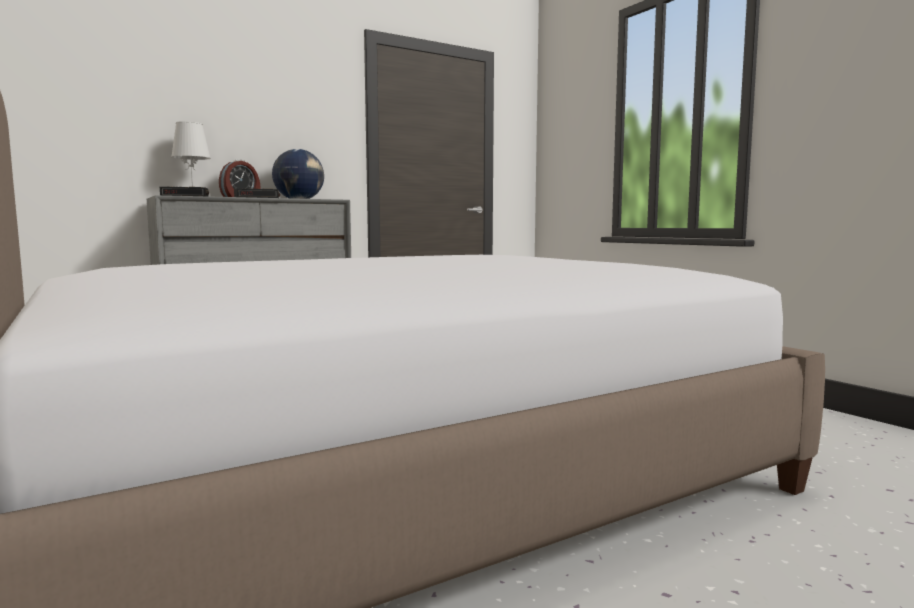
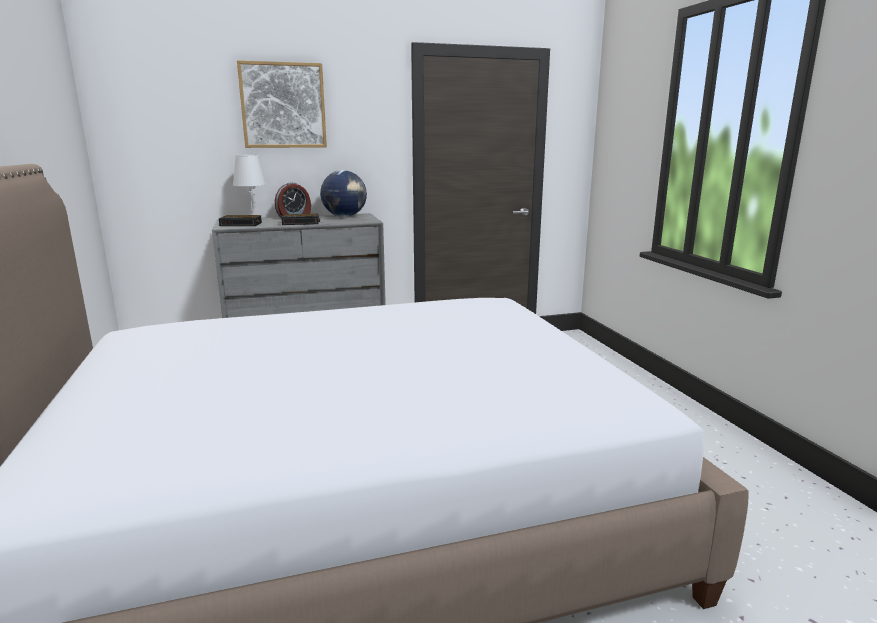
camera: 15 degrees right, 10 degrees up
none -> picture [237,60,327,148]

